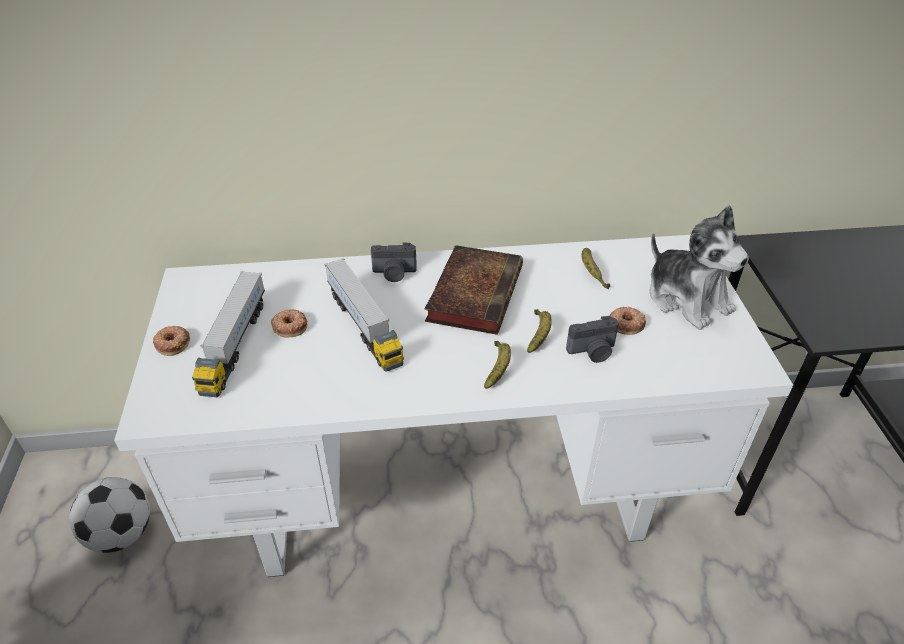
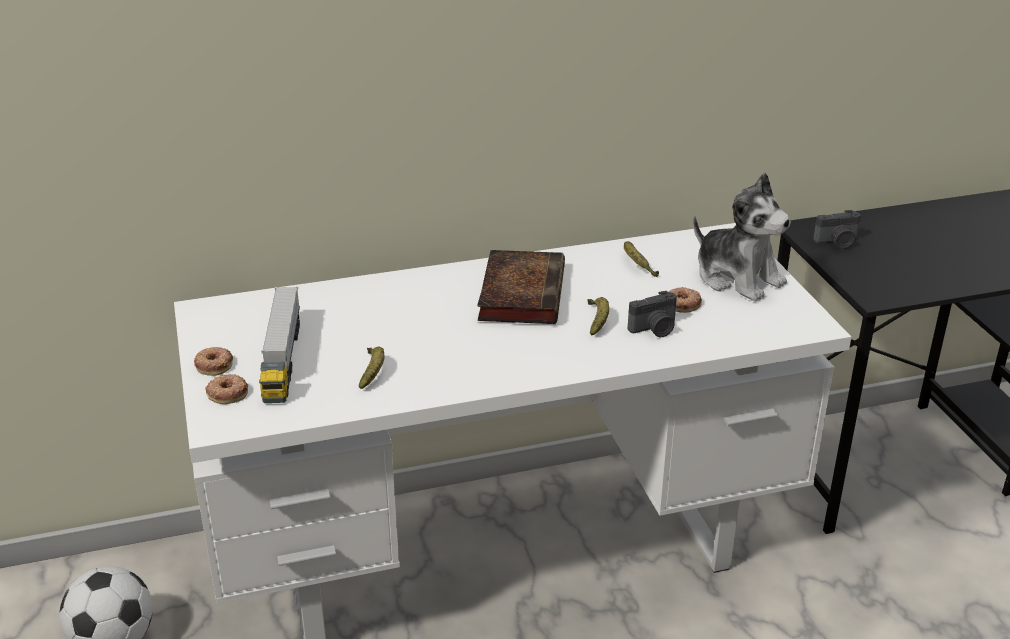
camera: 10 degrees left, 10 degrees down
donut [271,309,307,338] -> donut moved to [205,374,248,404]
toy truck [324,258,404,372] -> none
camera [371,242,417,282] -> camera moved to [813,210,861,249]
banana [484,341,511,389] -> banana moved to [359,346,385,389]

